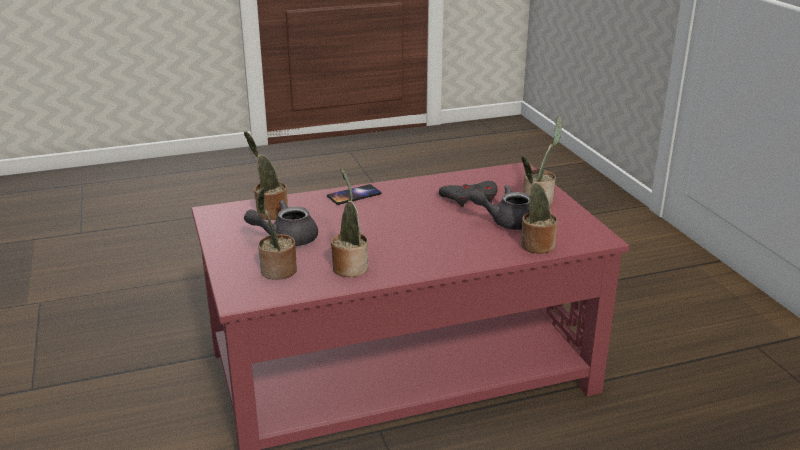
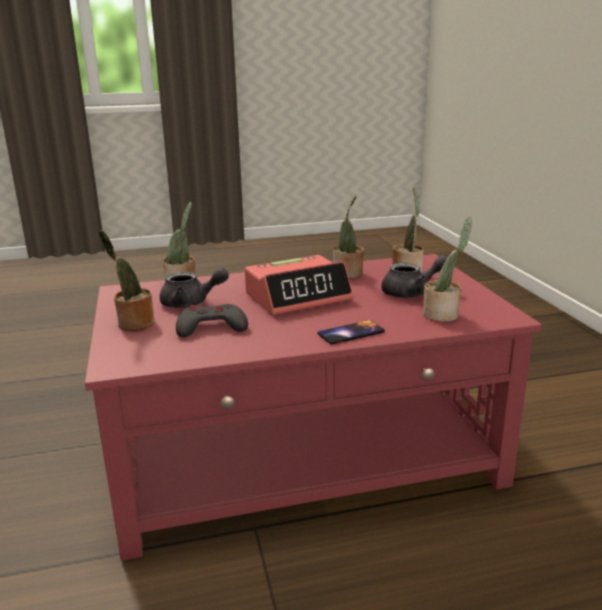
camera: 175 degrees left, 5 degrees down
none -> alarm clock [245,255,353,315]

